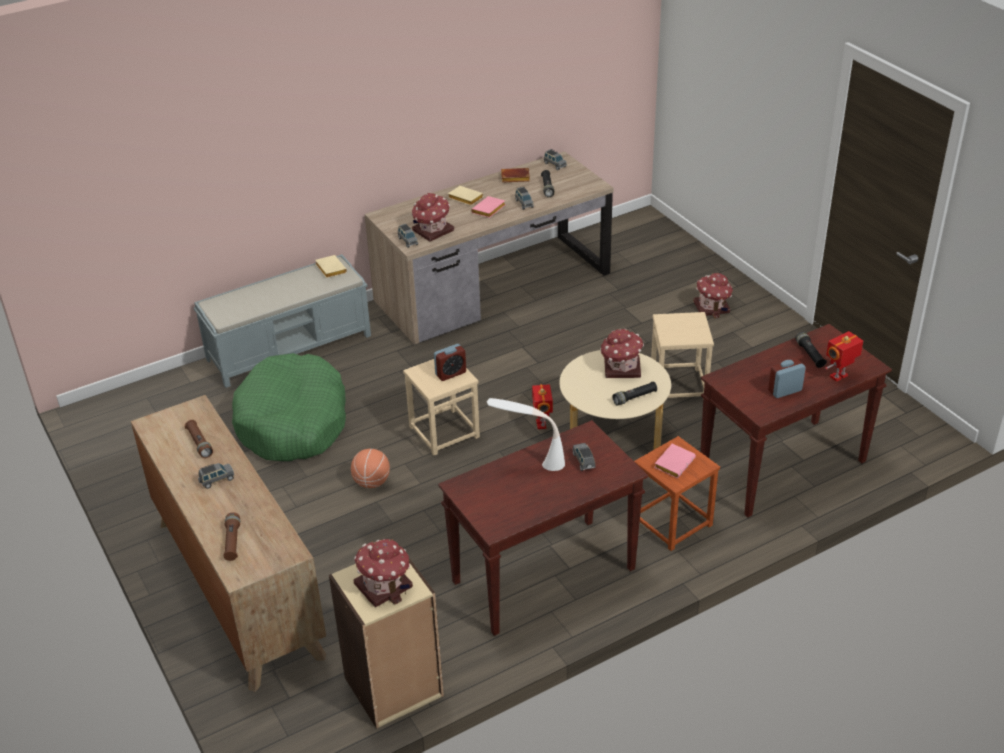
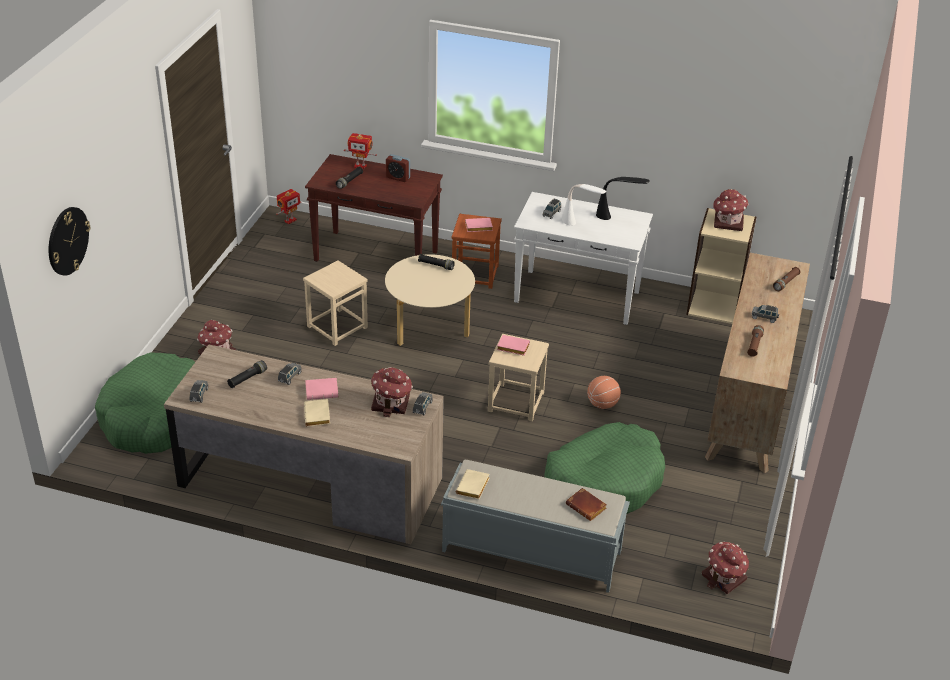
camera: 135 degrees left, 0 degrees up
alarm clock [434,344,466,381] -> pink book [497,335,530,356]
brown console table [438,420,648,636] -> white console table [514,192,653,325]
brown book [501,168,530,183] -> brown book moved to [566,488,607,521]
toy robot [532,384,553,429] -> toy robot moved to [276,189,301,224]
toy house [600,329,644,378] -> toy house moved to [702,542,749,594]
none -> wall clock [49,207,91,276]
none -> green dog bed [95,353,195,454]
none -> black table lamp [596,177,650,220]

